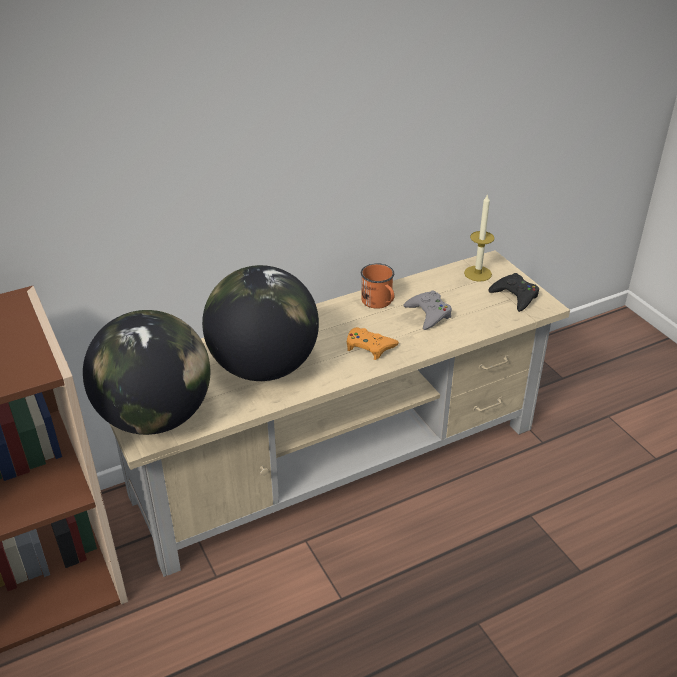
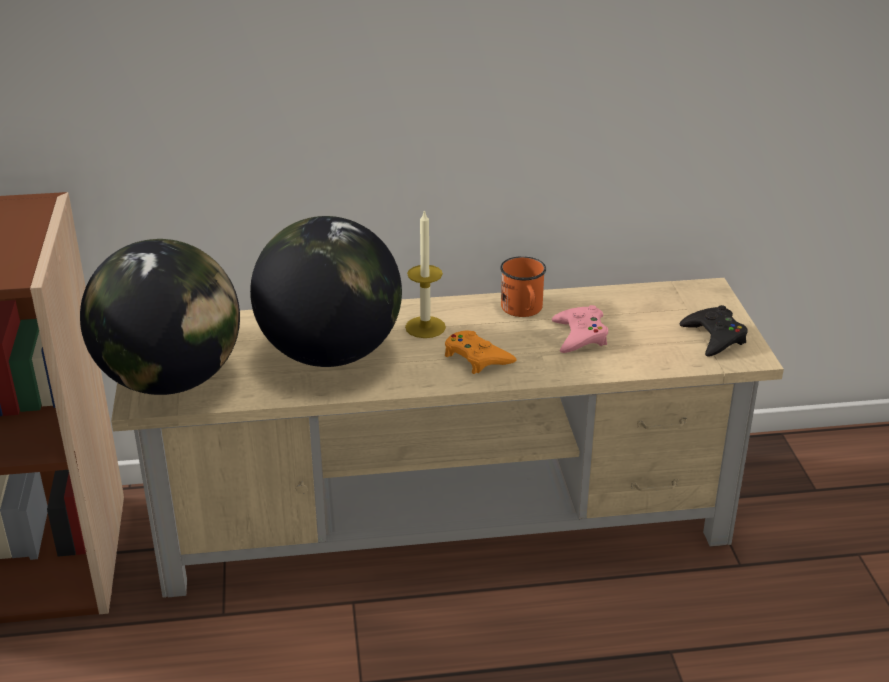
camera: 20 degrees right, 5 degrees down
grey game controller [404,291,452,330] -> pink game controller [552,305,608,353]
candle [464,194,494,282] -> candle moved to [405,209,446,338]

